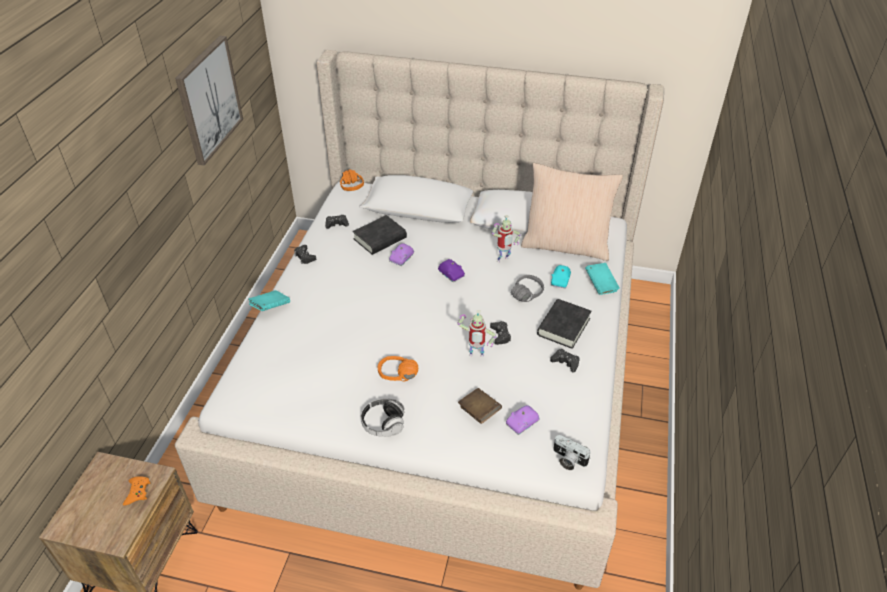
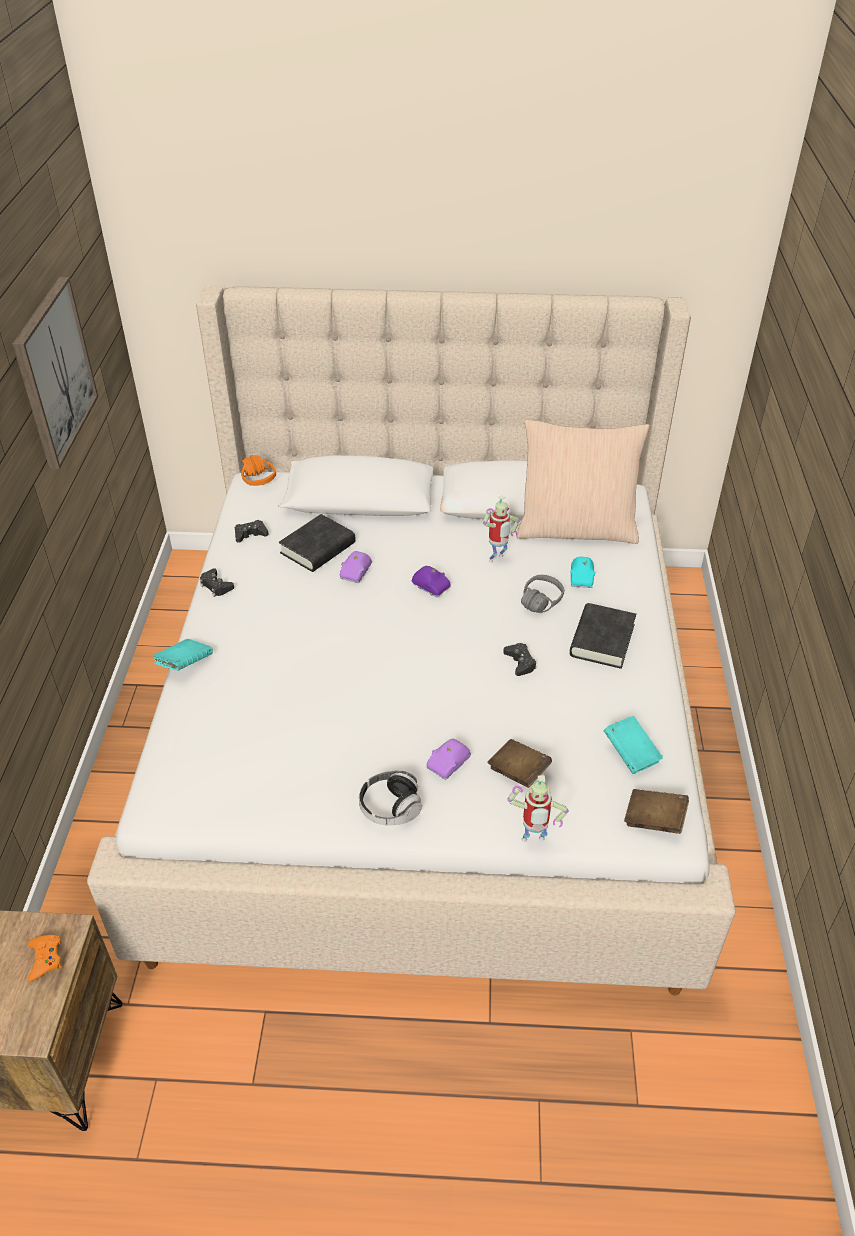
camera: 10 degrees left, 0 degrees up
orange headphones [378,356,418,381] -> none
toy robot [457,310,496,357] -> toy robot moved to [507,775,568,842]
purple toy car [506,405,539,435] -> purple toy car moved to [426,739,471,780]
black game controller [550,349,579,372] -> none
camera [553,435,591,470] -> brown book [624,789,689,834]
turquoise book [585,263,620,295] -> turquoise book moved to [603,716,663,774]

